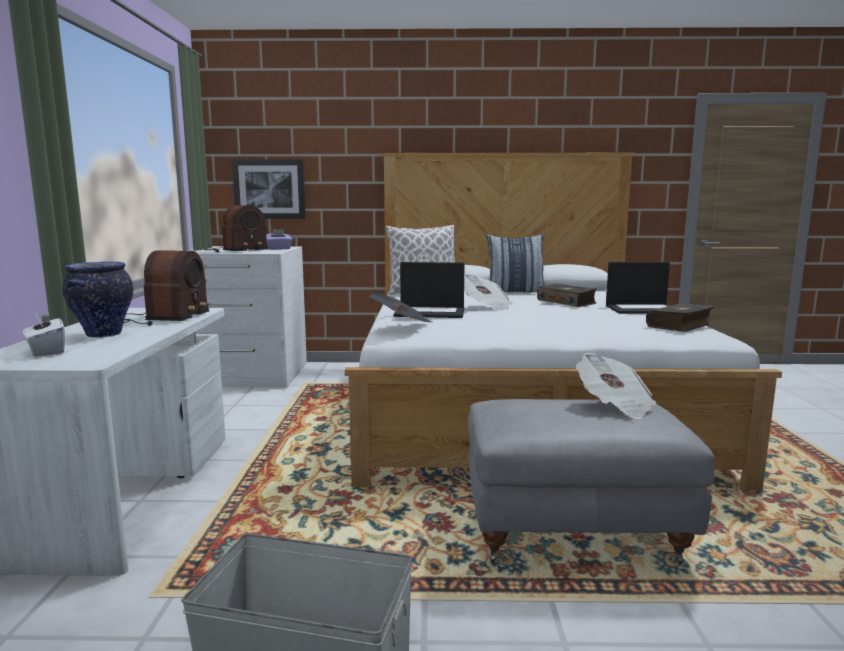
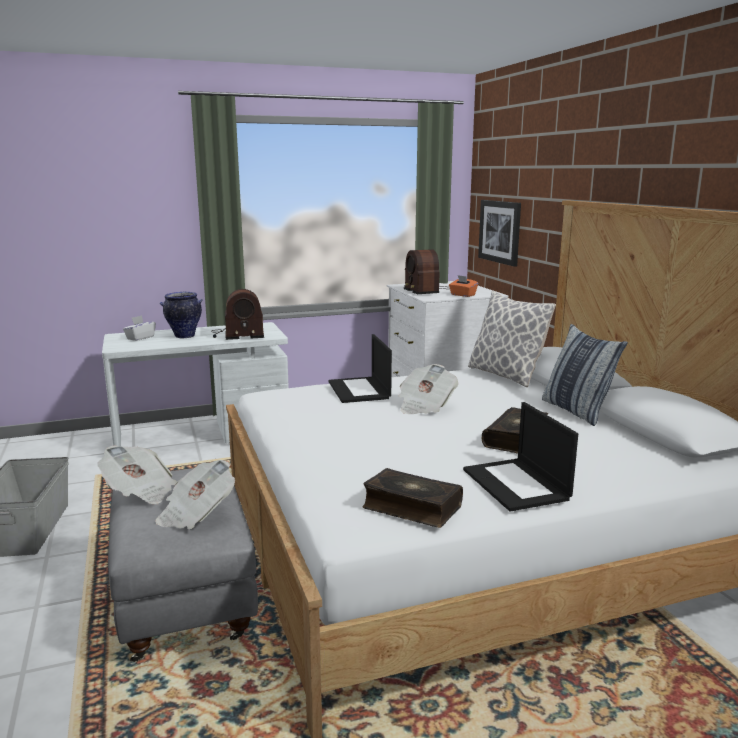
camera: 70 degrees right, 5 degrees up
radio [204,205,268,252] -> radio turned 45 degrees clockwise [404,249,446,294]
purple tissue box [266,229,293,250] -> orange tissue box [449,275,478,297]
newspaper [369,293,432,322] -> newspaper moved to [97,445,177,504]

